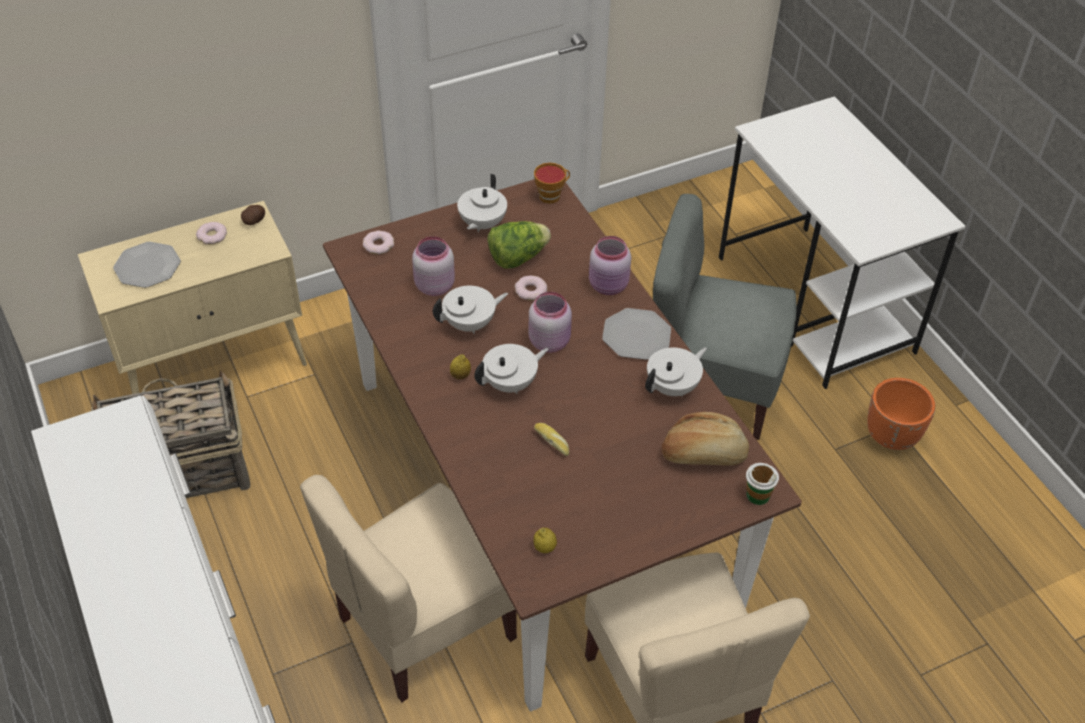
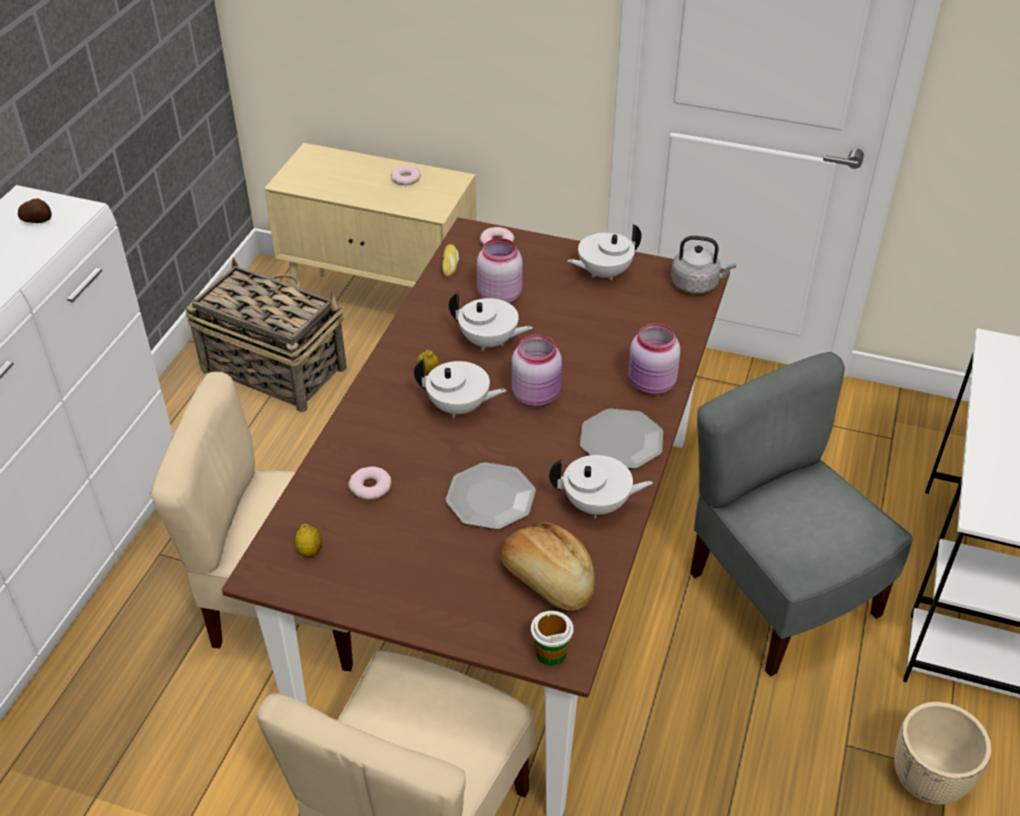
camera: 45 degrees right, 5 degrees down
plate [113,242,181,288] -> plate moved to [446,462,536,530]
potato [241,205,265,225] -> potato moved to [18,198,52,223]
lettuce [487,221,551,269] -> none
donut [515,276,547,300] -> donut moved to [348,466,391,500]
cup [534,163,570,204] -> grey kettle [671,236,736,294]
bread [534,423,569,456] -> bread moved to [442,244,459,277]
orange planter [867,378,936,450] -> beige planter [894,702,992,805]

